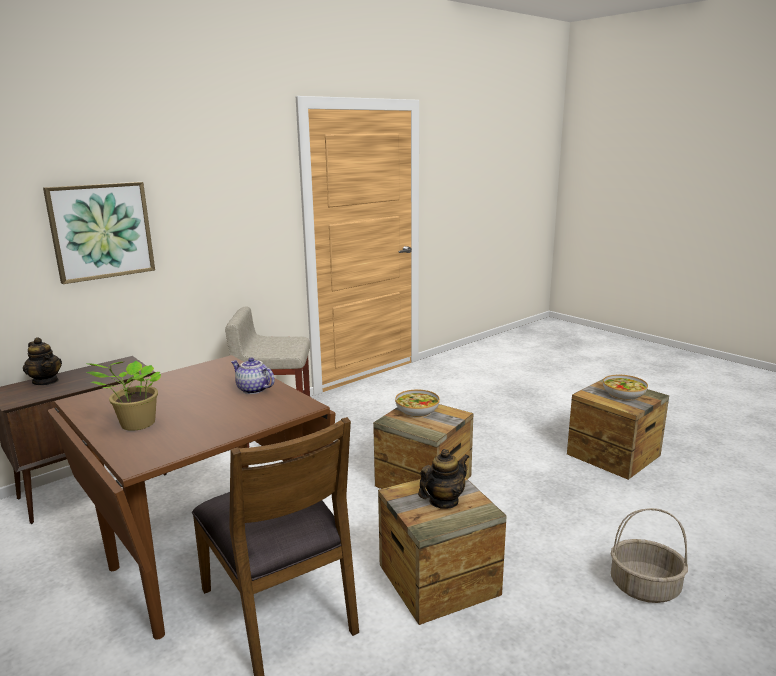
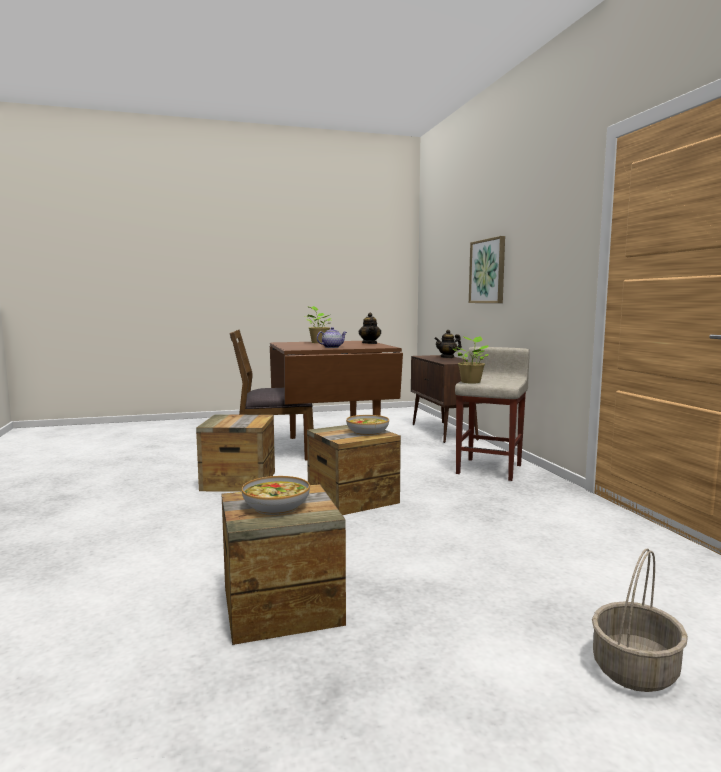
camera: 115 degrees right, 10 degrees down
teapot [418,449,469,509] -> teapot moved to [358,313,381,344]
basket [611,508,688,603] -> basket moved to [592,548,688,692]
none -> potted plant [452,336,489,384]

